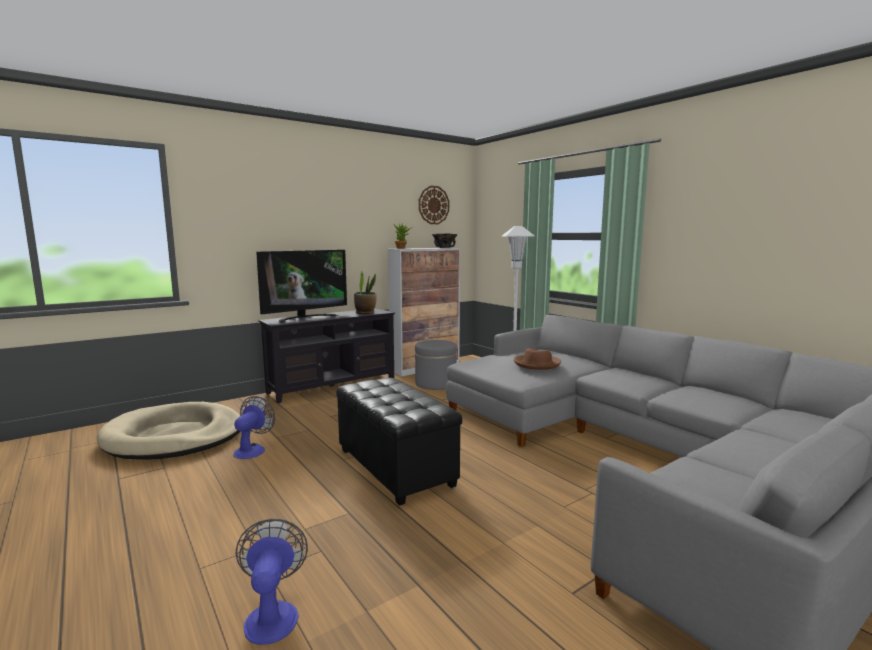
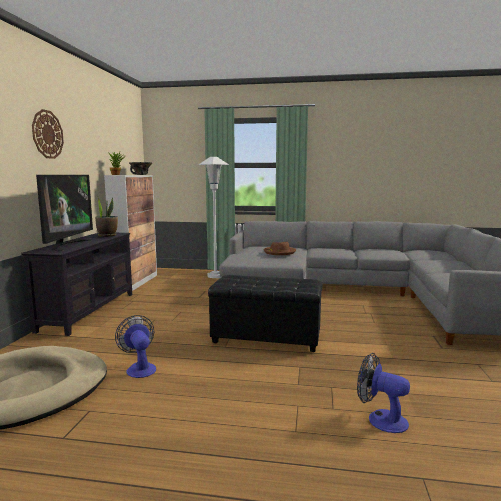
camera: 45 degrees left, 0 degrees up
grey ottoman [415,340,457,390] -> none
wall clock [419,186,449,224] -> wall clock moved to [32,109,64,159]

